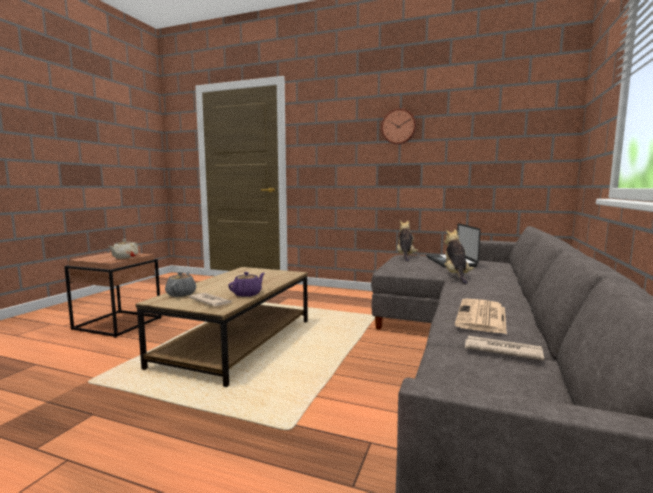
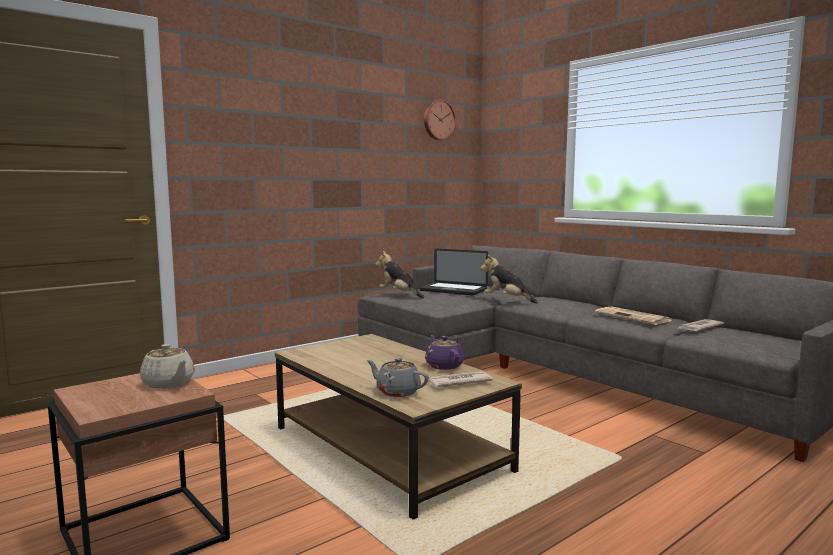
camera: 60 degrees left, 0 degrees up
wall clock [381,108,416,145] -> wall clock moved to [424,99,456,140]

